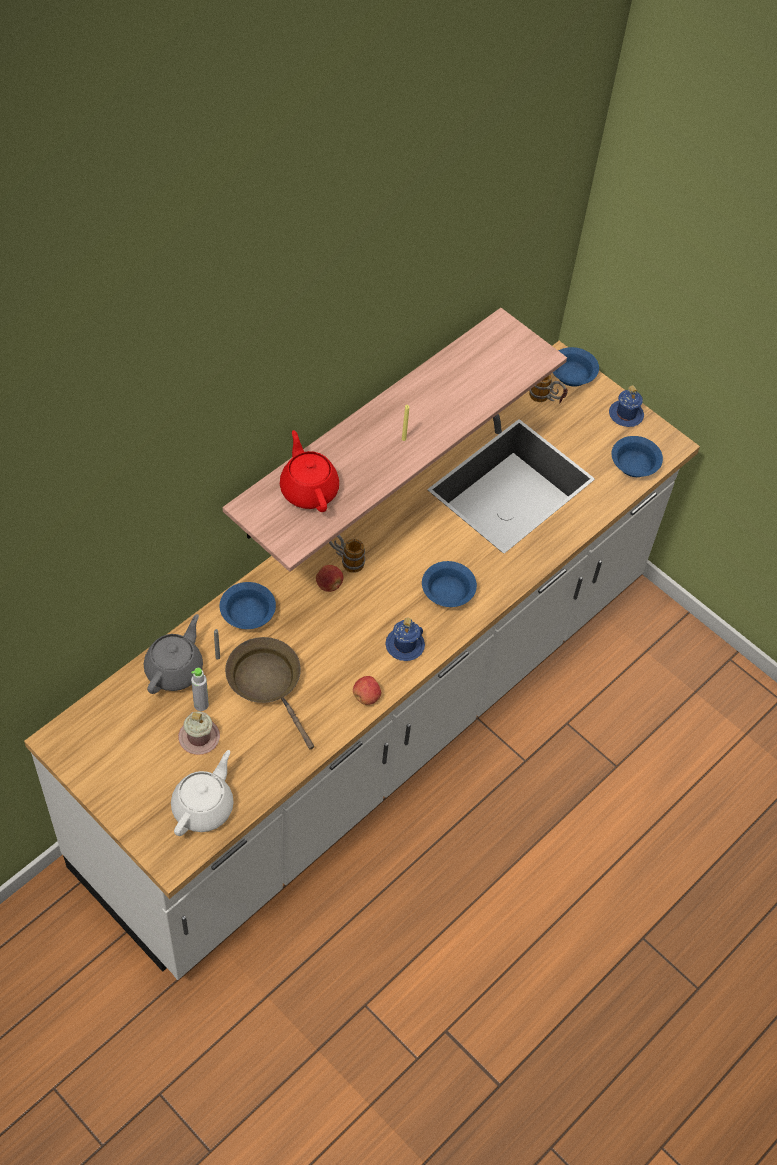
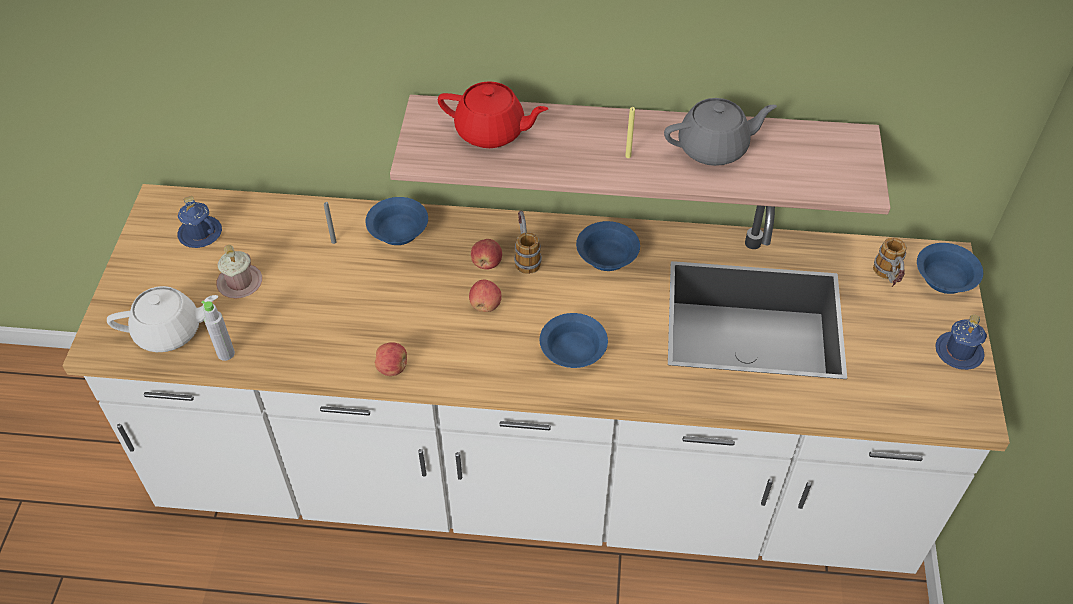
camera: 55 degrees right, 5 degrees down
grey teapot [144,614,203,694] -> grey teapot moved to [664,98,777,166]
grey bottle [191,668,209,711] -> grey bottle moved to [201,301,235,361]
brown frying pan [225,637,314,749] -> none
red teapot [280,430,339,512] -> red teapot turned 75 degrees clockwise [438,81,548,148]
blue mug [385,618,425,661] -> blue mug moved to [177,196,222,248]
blue bowl [611,436,663,477] -> blue bowl moved to [576,221,640,271]
none -> apple [469,280,502,312]

